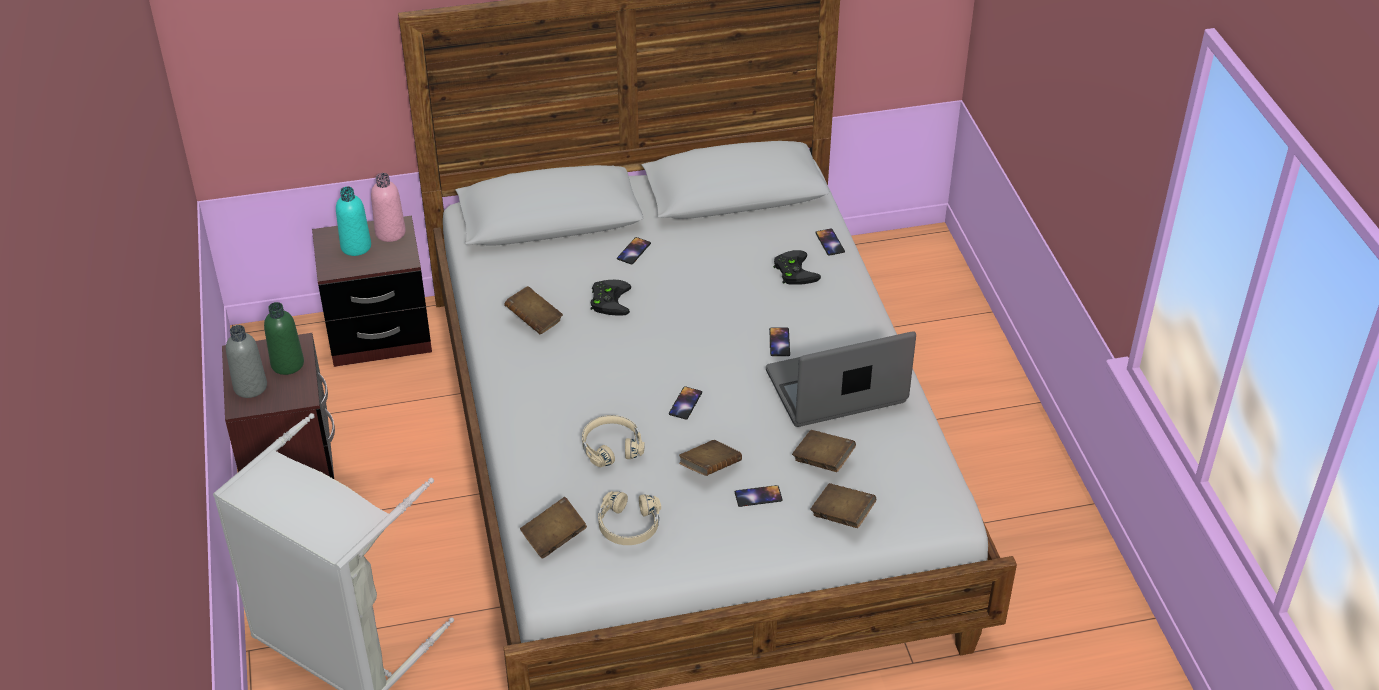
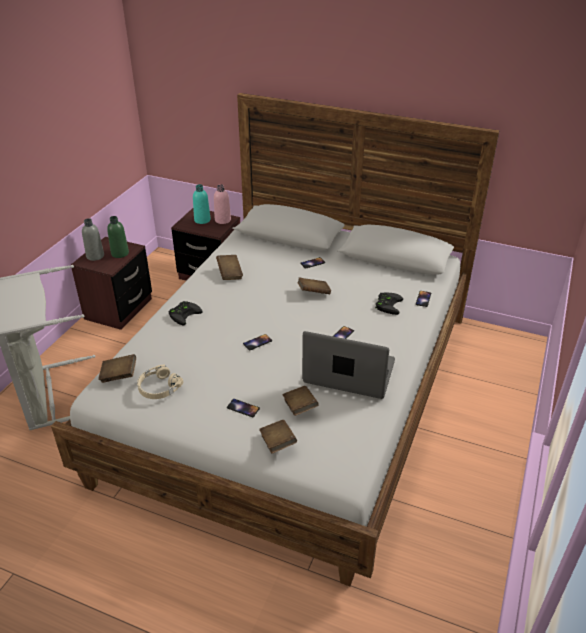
camera: 35 degrees right, 5 degrees down
beige headphones [582,415,644,468] -> none
black game controller [590,280,631,316] -> black game controller moved to [168,301,203,325]
brown book [679,440,742,476] -> brown book moved to [297,278,331,294]

